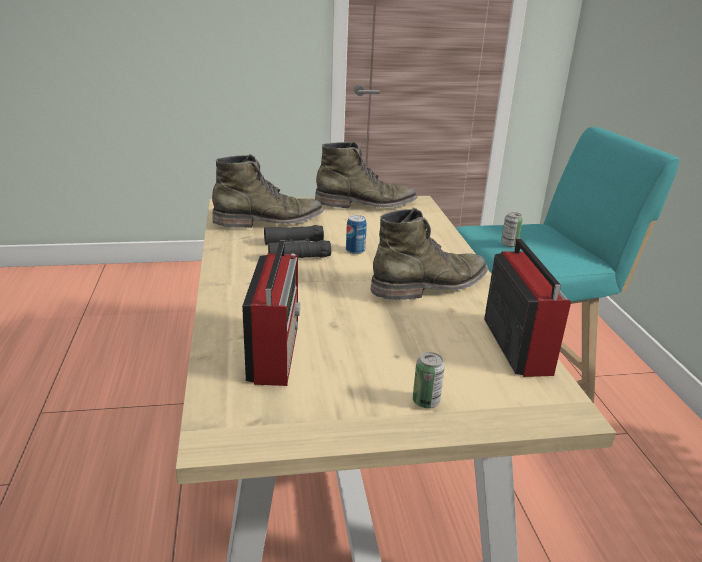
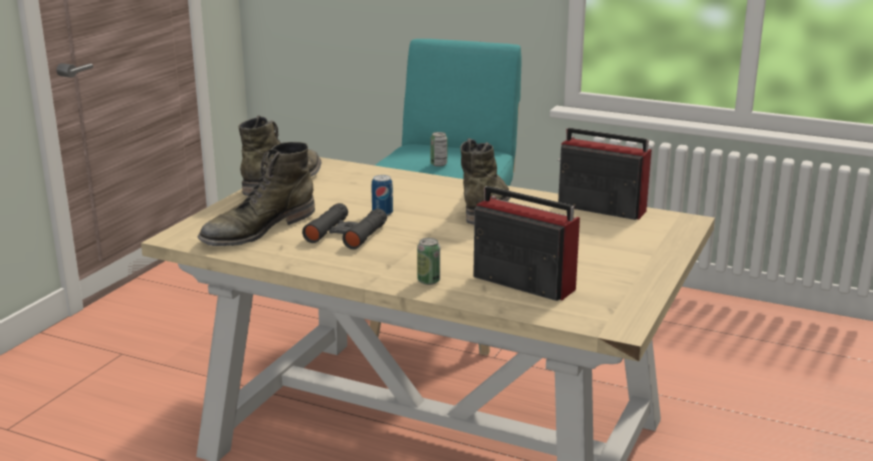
camera: 55 degrees left, 5 degrees down
green boot [212,154,324,228] -> green boot turned 150 degrees counterclockwise [198,142,315,246]
can [413,352,445,408] -> can moved to [417,238,440,285]

